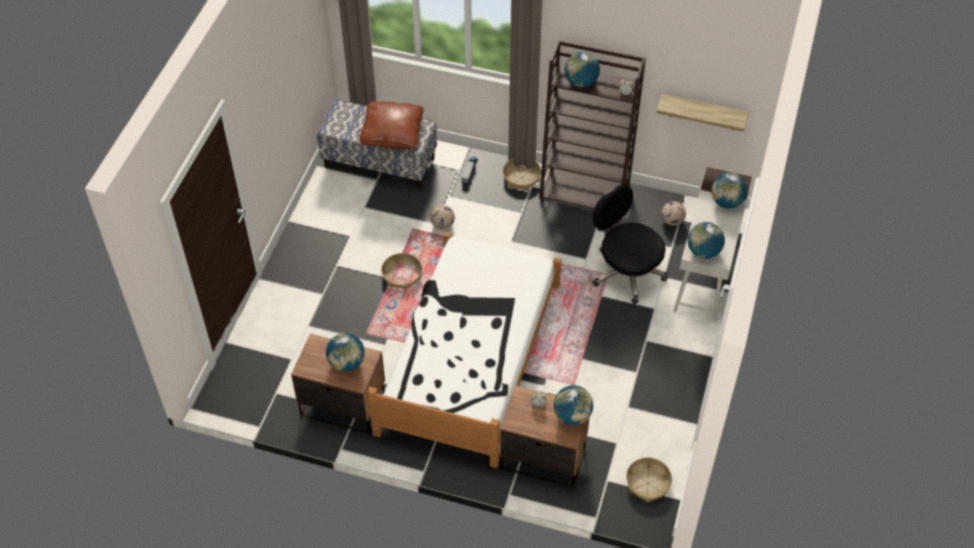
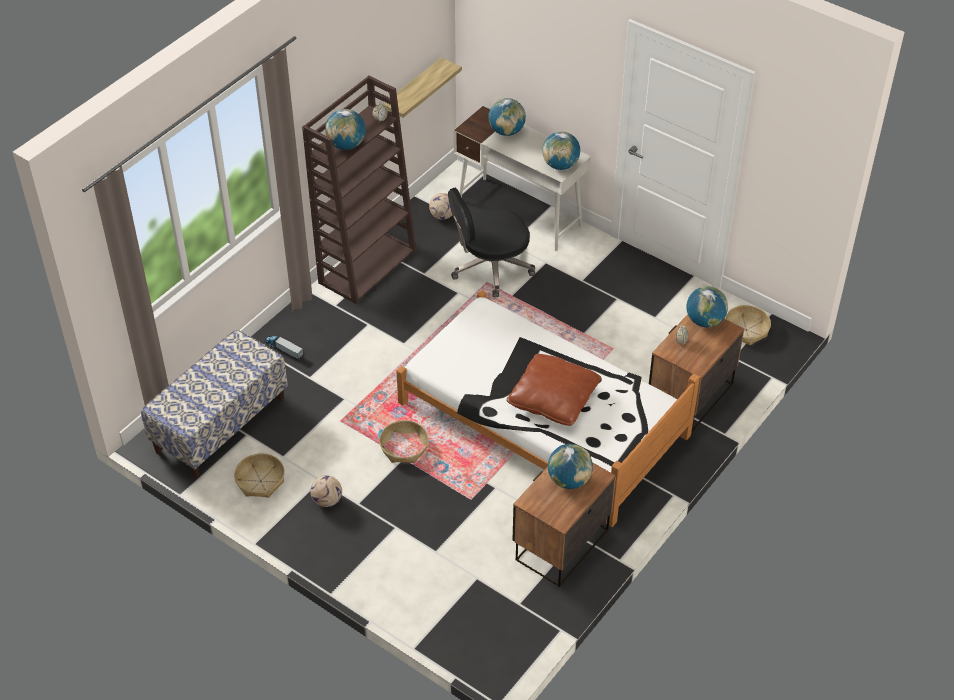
camera: 70 degrees left, 5 degrees down
brown pillow [359,101,424,149] -> brown pillow moved to [507,354,601,426]
football [430,205,455,229] -> football moved to [310,475,342,507]
basket [503,158,541,191] -> basket moved to [234,453,285,498]

